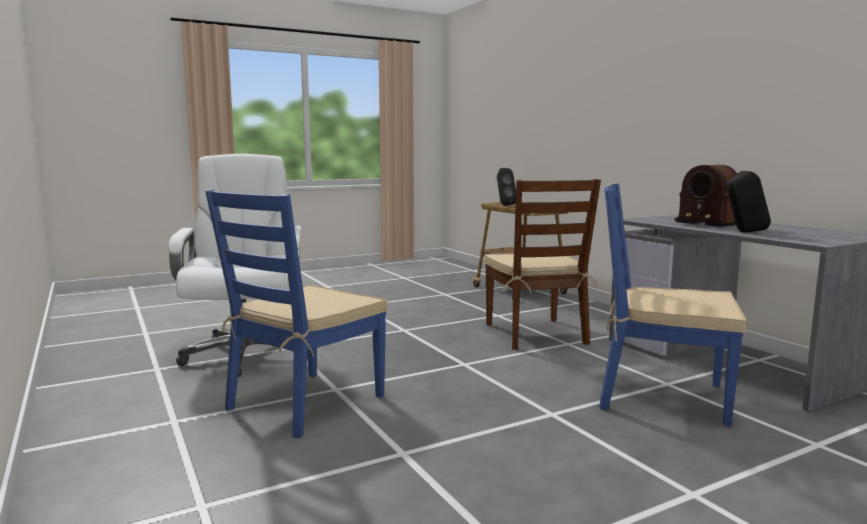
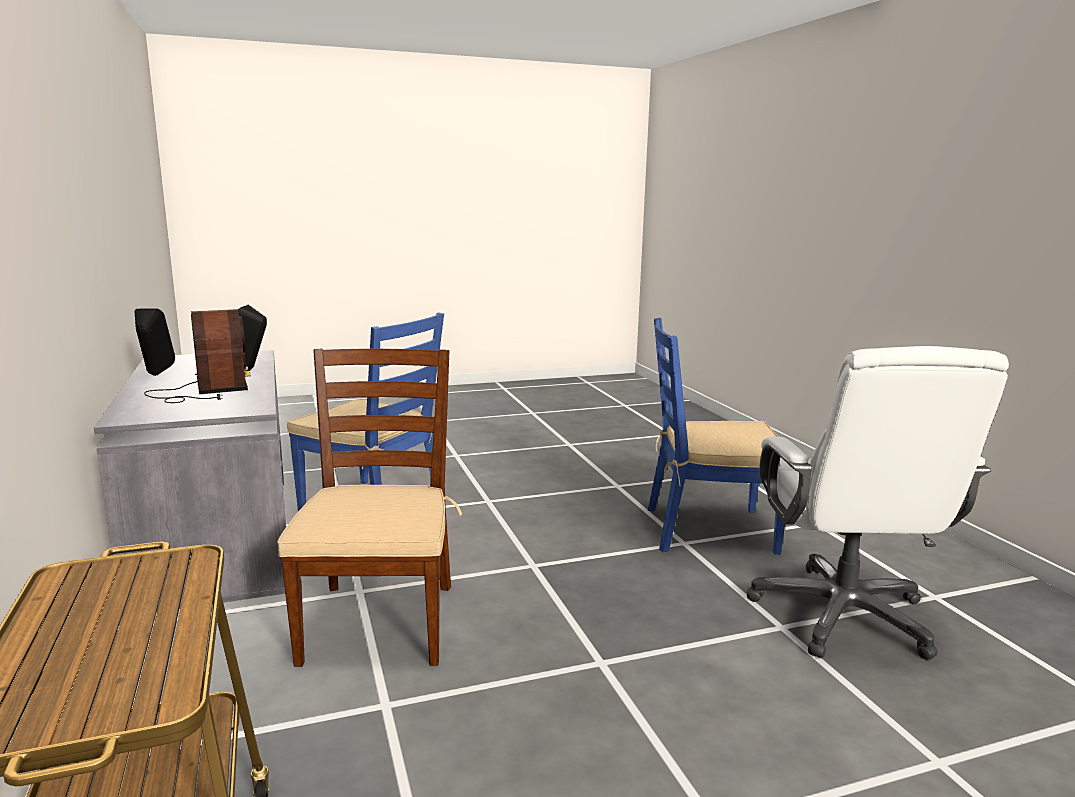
camera: 170 degrees left, 5 degrees up
blue chair [205,189,388,438] -> blue chair turned 135 degrees counterclockwise [648,318,785,555]
black speaker [497,168,516,206] -> black speaker moved to [135,308,175,376]

